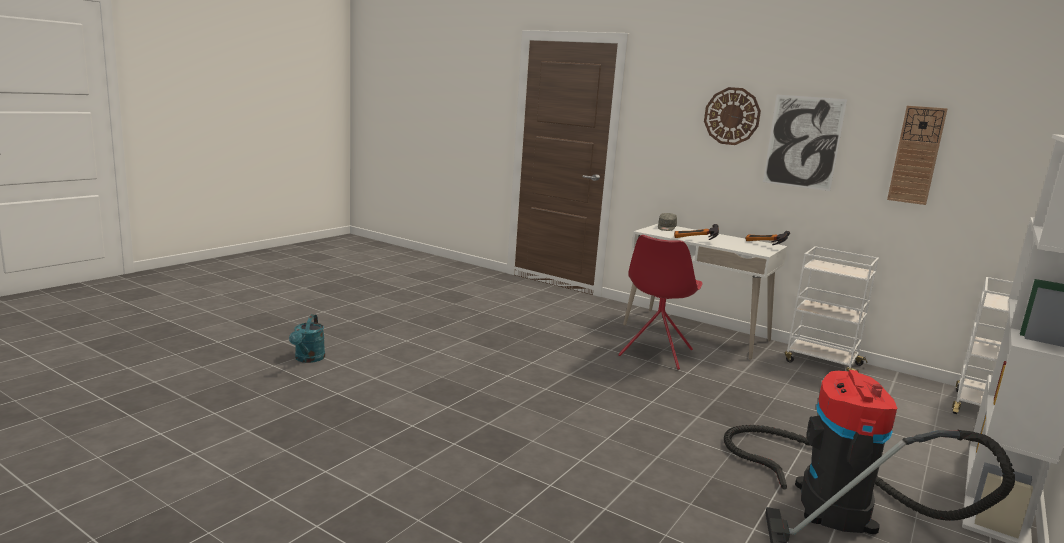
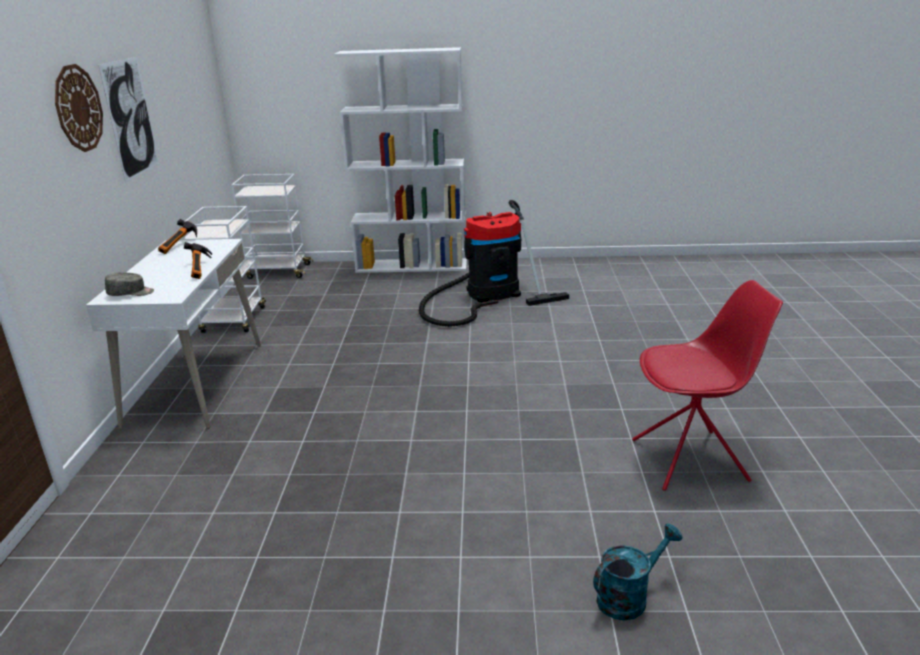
camera: 120 degrees left, 10 degrees up
red chair [618,235,703,370] -> red chair moved to [632,280,783,491]
wall clock [887,106,948,205] -> none

